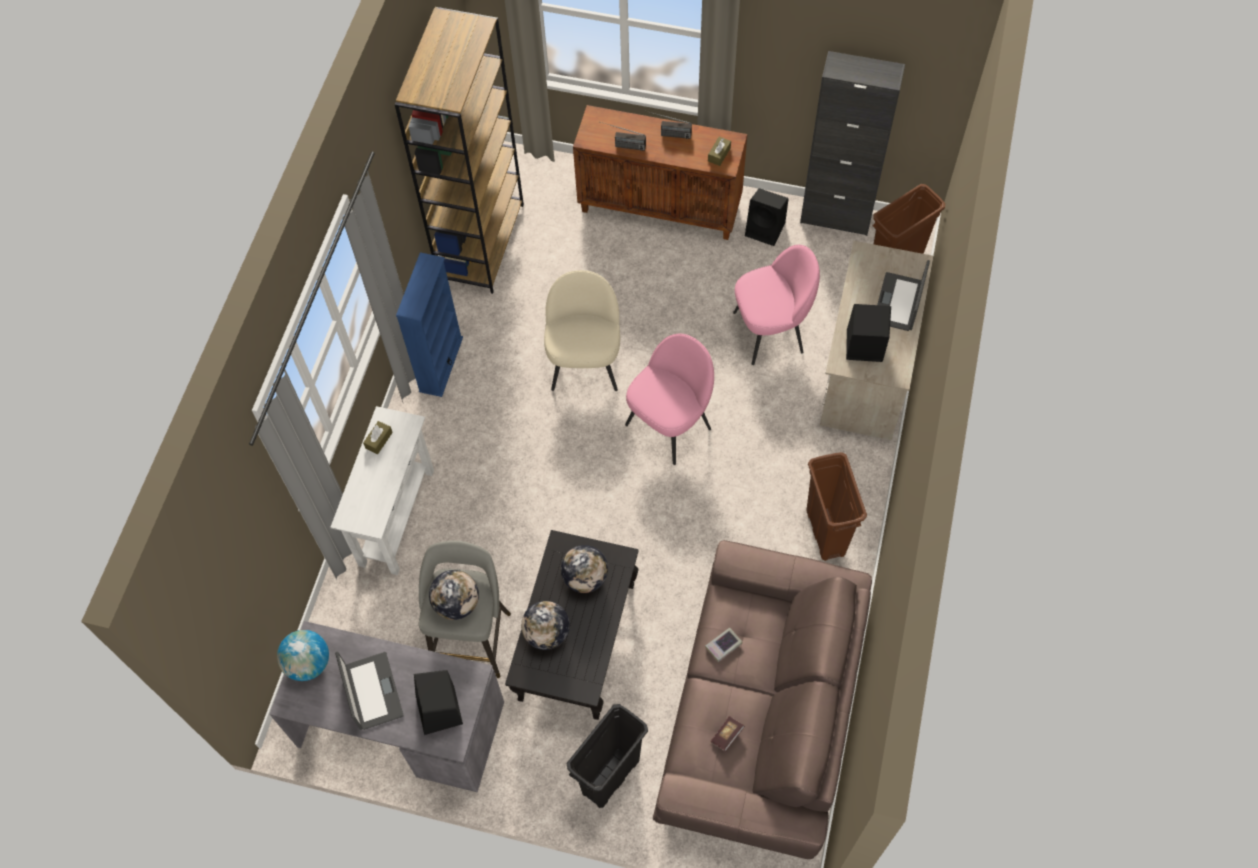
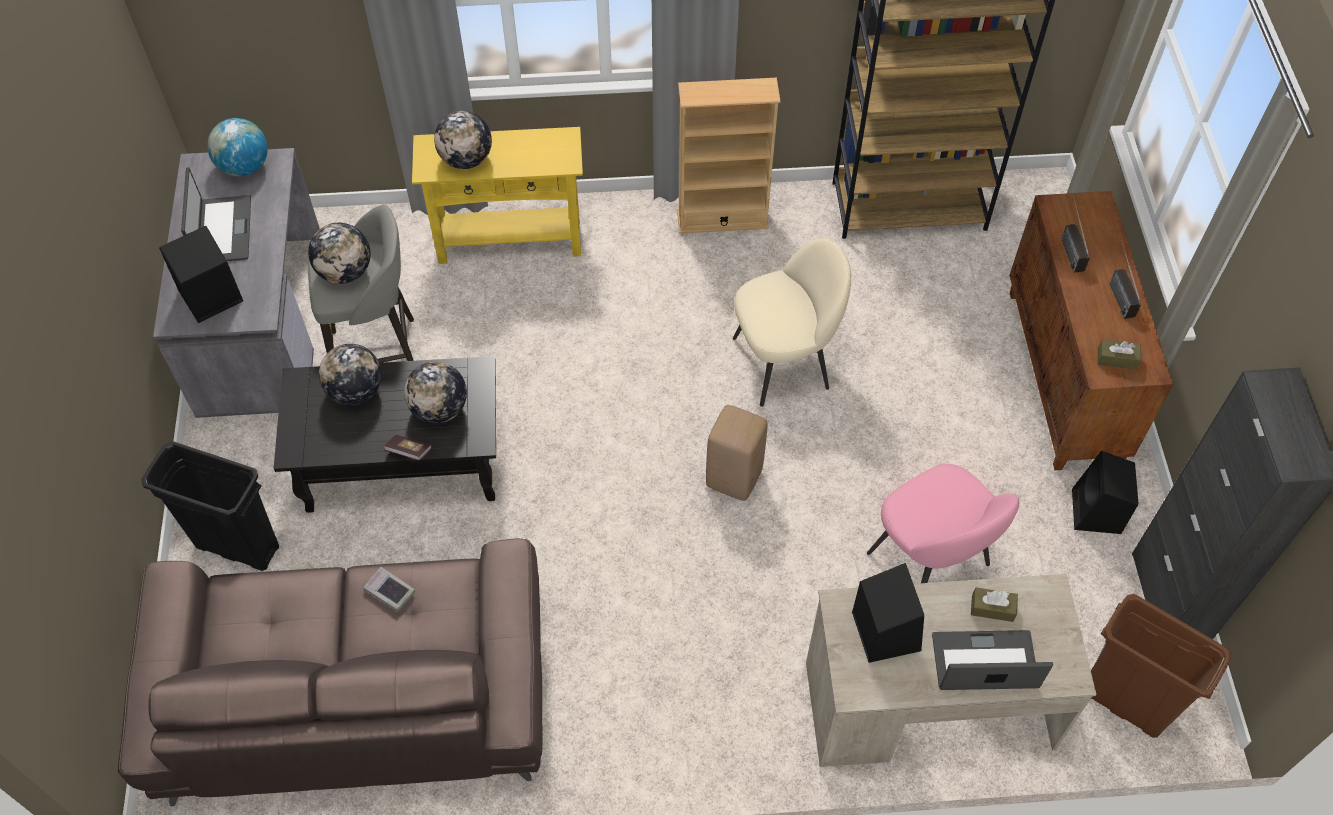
camera: 70 degrees right, 5 degrees down
white console table [330,406,434,575] -> yellow console table [412,127,583,264]
laptop [335,651,403,730] -> laptop turned 60 degrees counterclockwise [181,167,251,261]
brown tissue box [363,421,393,454] -> brown tissue box moved to [971,588,1018,622]
blue bookcase [396,252,463,397] -> beige bookcase [677,78,781,234]
pink chair [625,334,714,465] -> beige stool [706,405,767,501]
book [710,716,745,751] -> book moved to [384,435,432,461]
brown trash can [806,452,867,561] -> none
none -> globe [434,111,492,169]

